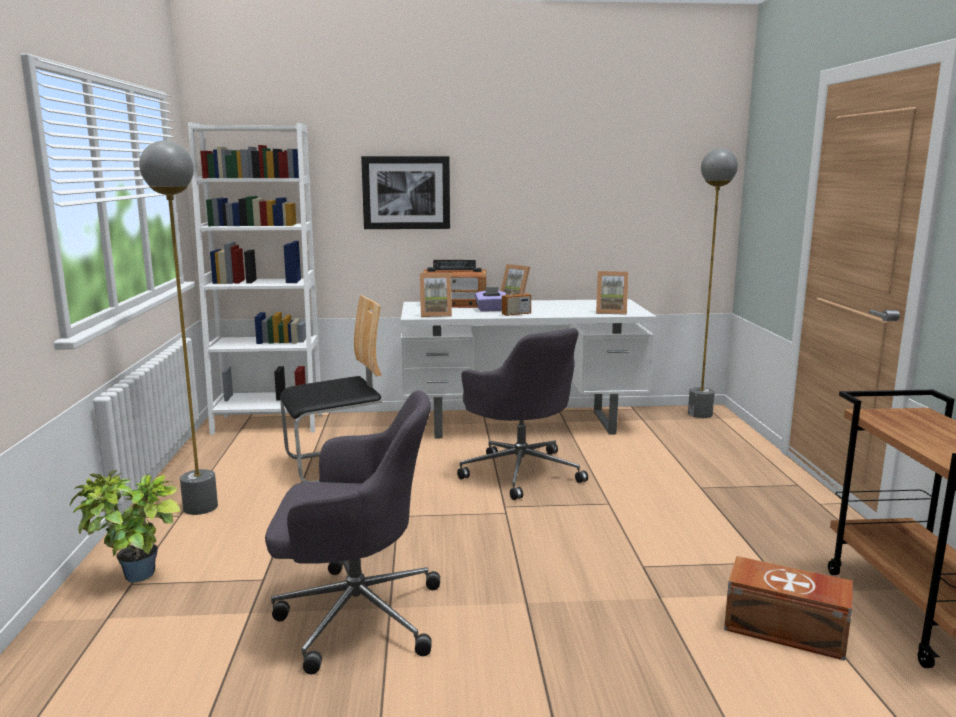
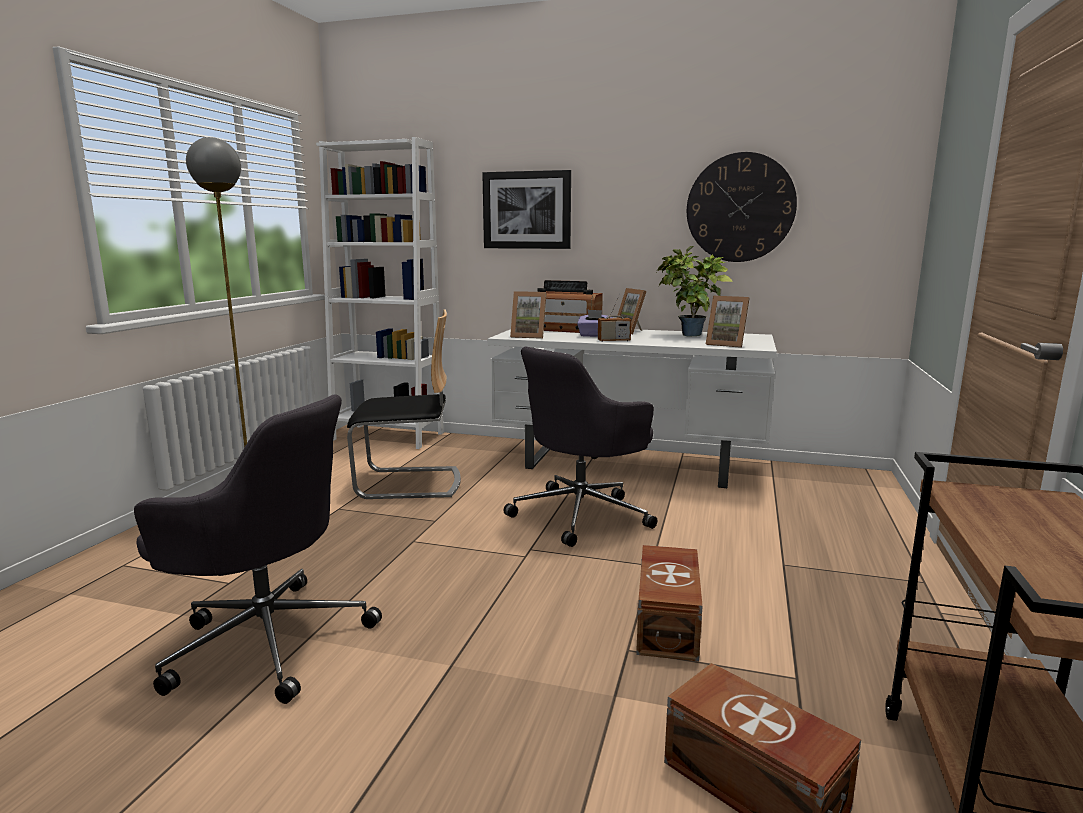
camera: 20 degrees right, 0 degrees up
potted plant [70,470,180,583] -> potted plant moved to [656,246,733,336]
grey office chair [457,328,588,500] -> grey office chair turned 60 degrees clockwise [504,347,657,547]
grey floor lamp [688,148,738,418] -> none
none -> brown storage box [636,545,703,661]
none -> wall clock [687,152,797,262]

